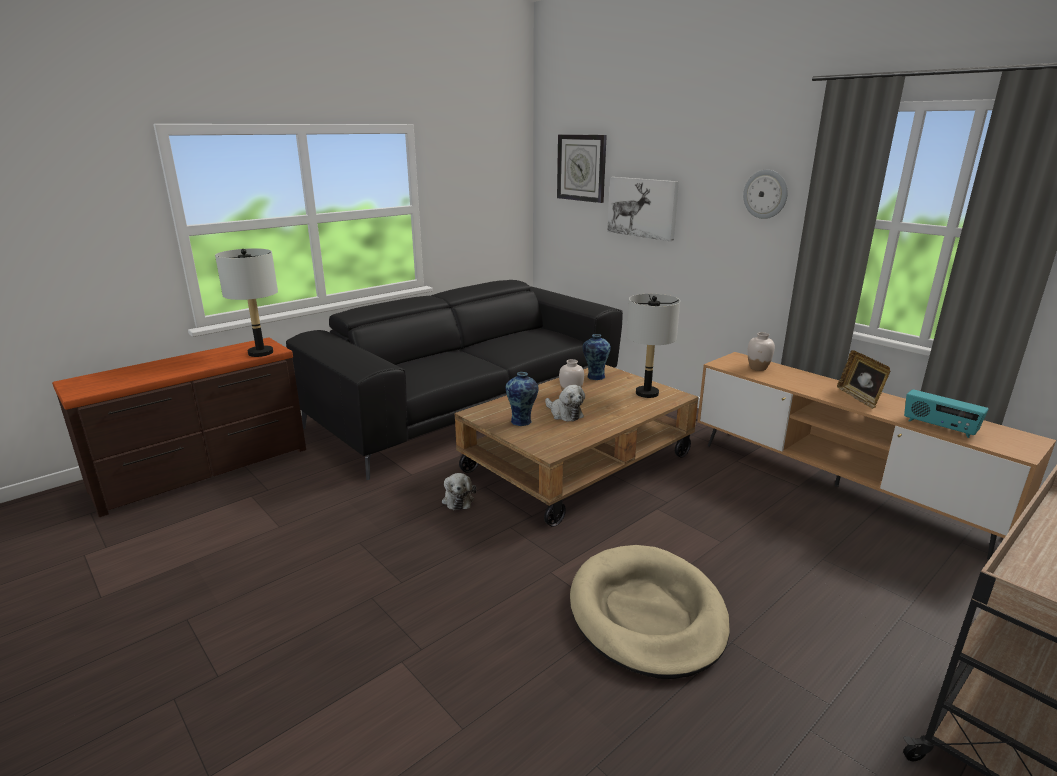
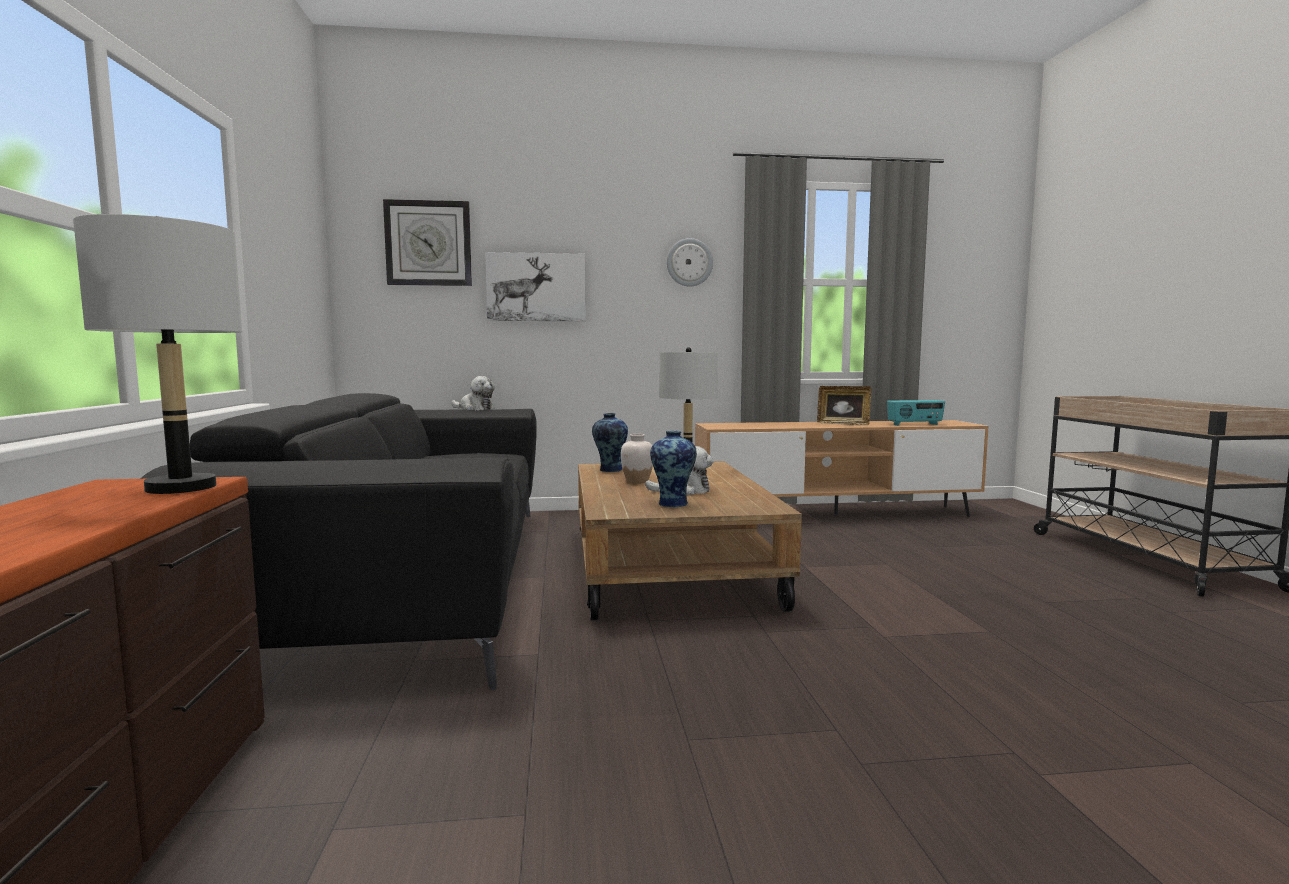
camera: 55 degrees left, 15 degrees down
plush toy [442,473,476,510] -> plush toy moved to [451,376,495,410]
beige dog bed [570,545,730,679] -> none
white vase [748,332,775,371] -> none

